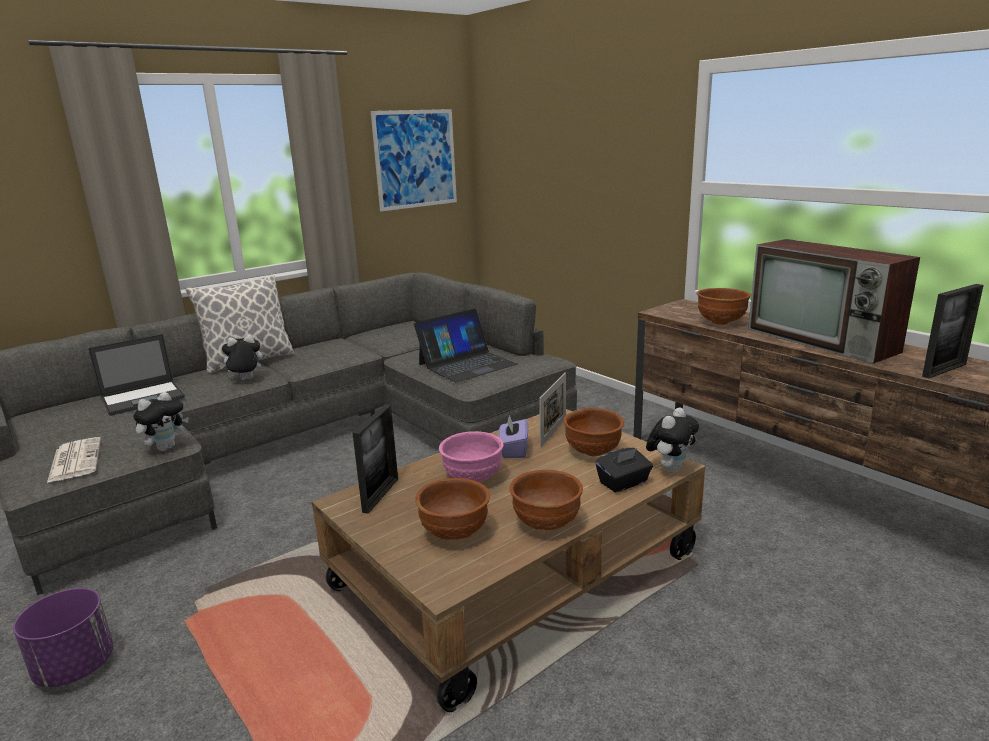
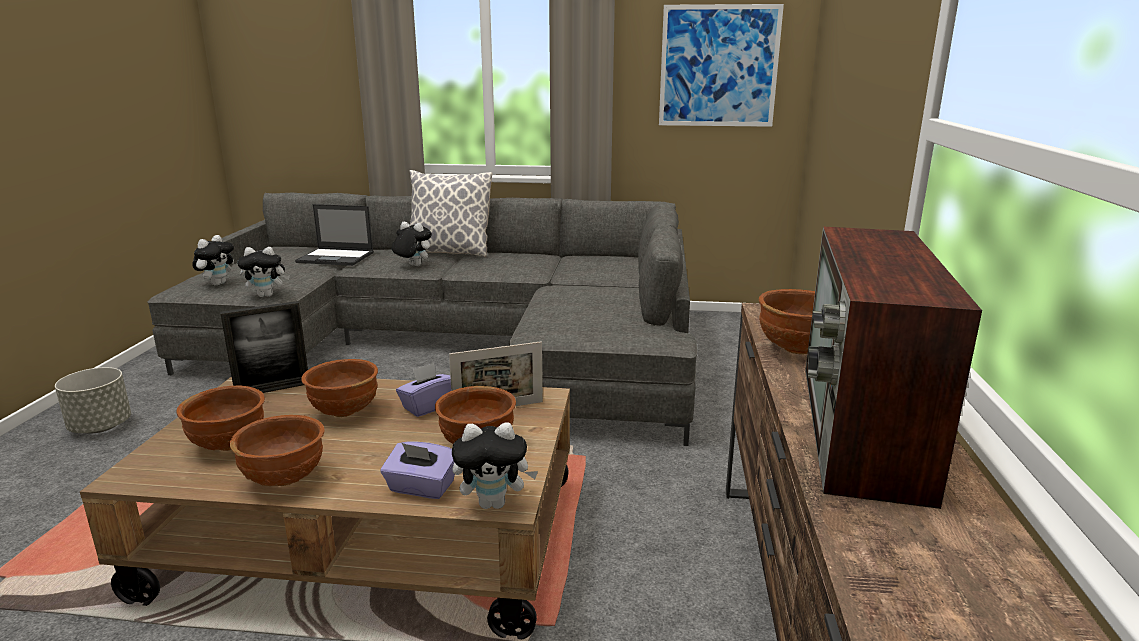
camera: 45 degrees right, 0 degrees up
purple planter [13,588,113,687] -> grey planter [55,367,131,433]
newspaper [47,437,101,483] -> plush toy [192,235,234,286]
laptop [414,309,518,382] -> none
pink bowl [439,431,503,482] -> brown bowl [302,359,378,417]
black tissue box [595,448,653,493] -> purple tissue box [381,441,455,499]
picture frame [922,284,984,378] -> none

